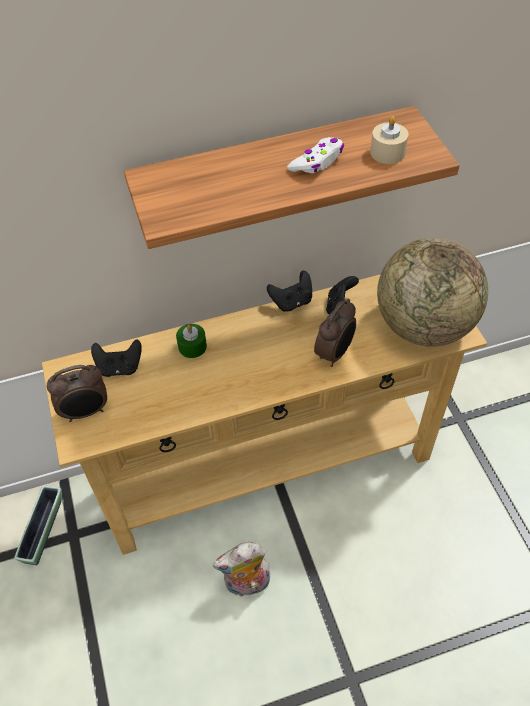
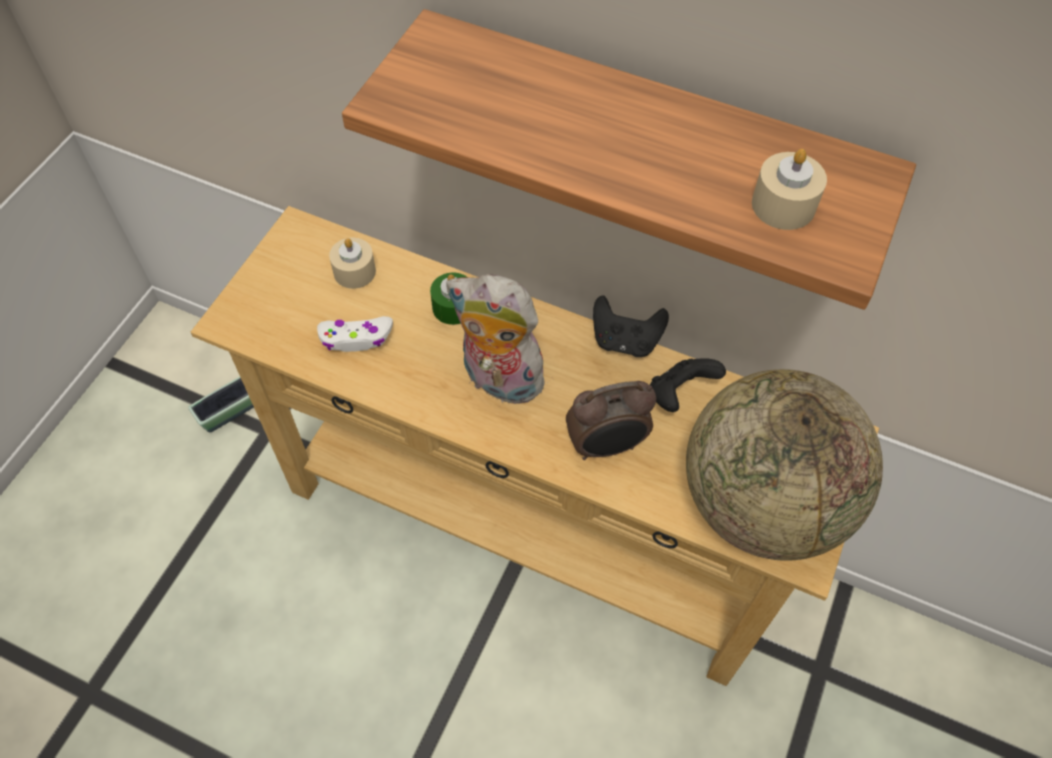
camera: 40 degrees right, 5 degrees up
alarm clock [47,365,107,422] -> none
black game controller [91,339,142,377] -> beige candle [329,238,376,289]
plush toy [213,542,270,597] -> plush toy moved to [446,274,551,407]
white game controller [287,137,344,173] -> white game controller moved to [317,316,393,352]

